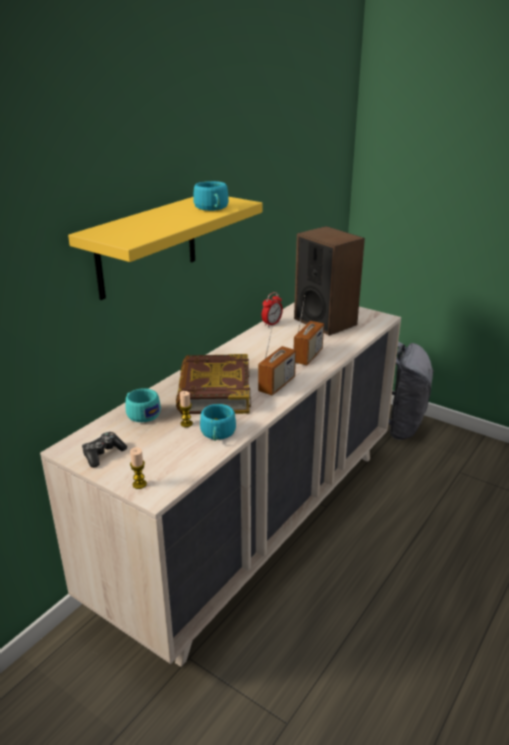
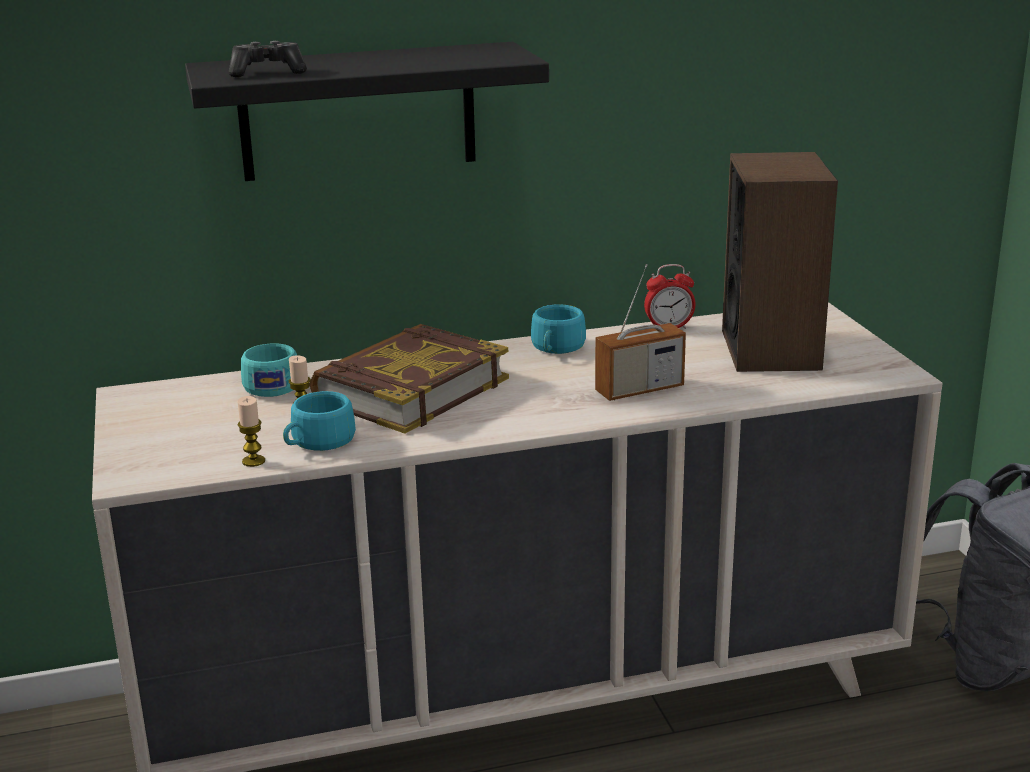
camera: 40 degrees right, 5 degrees down
yellow shelf [68,197,262,300] -> black shelf [185,42,549,181]
game controller [82,432,127,468] -> game controller moved to [229,41,307,77]
candle [130,447,147,489] -> candle moved to [238,396,265,467]
turquoise cup [193,181,229,211] -> turquoise cup moved to [531,304,586,354]
radio [258,319,296,395] -> none

